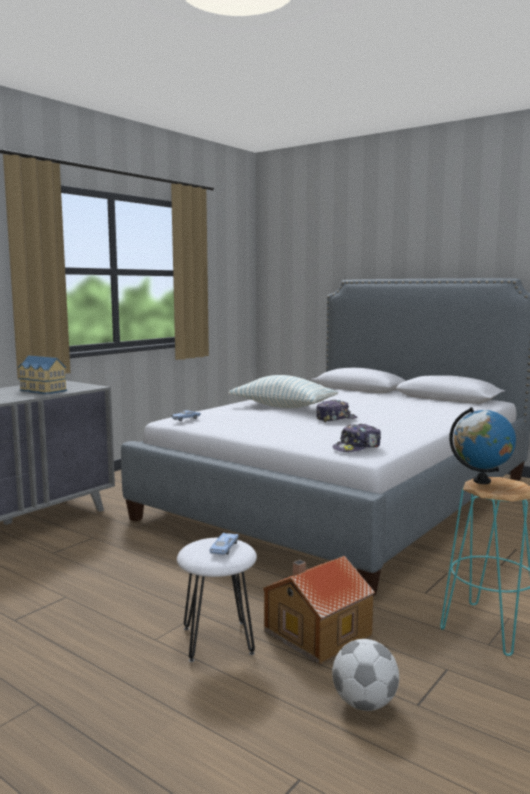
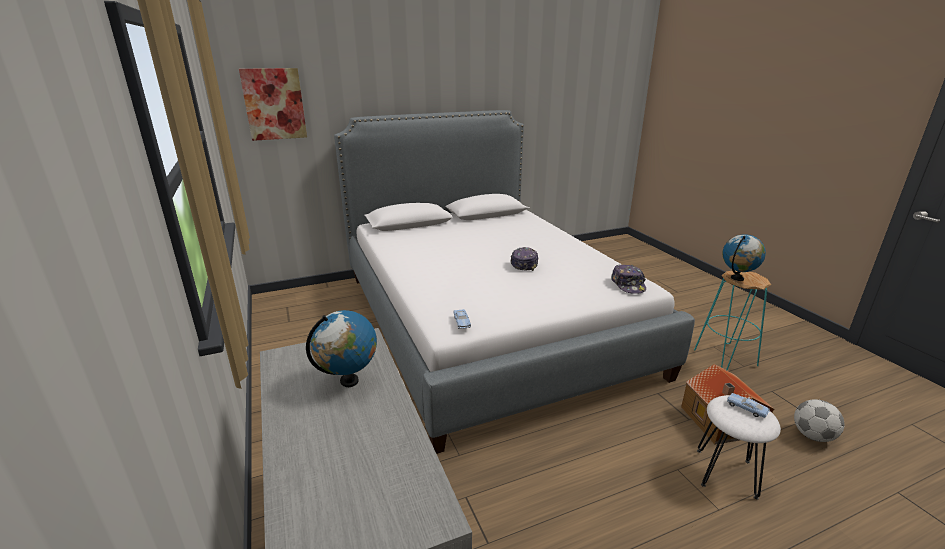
camera: 60 degrees left, 15 degrees up
toy house [18,355,67,394] -> globe [306,310,377,387]
pillow [229,375,338,408] -> none
none -> picture [239,68,307,141]

